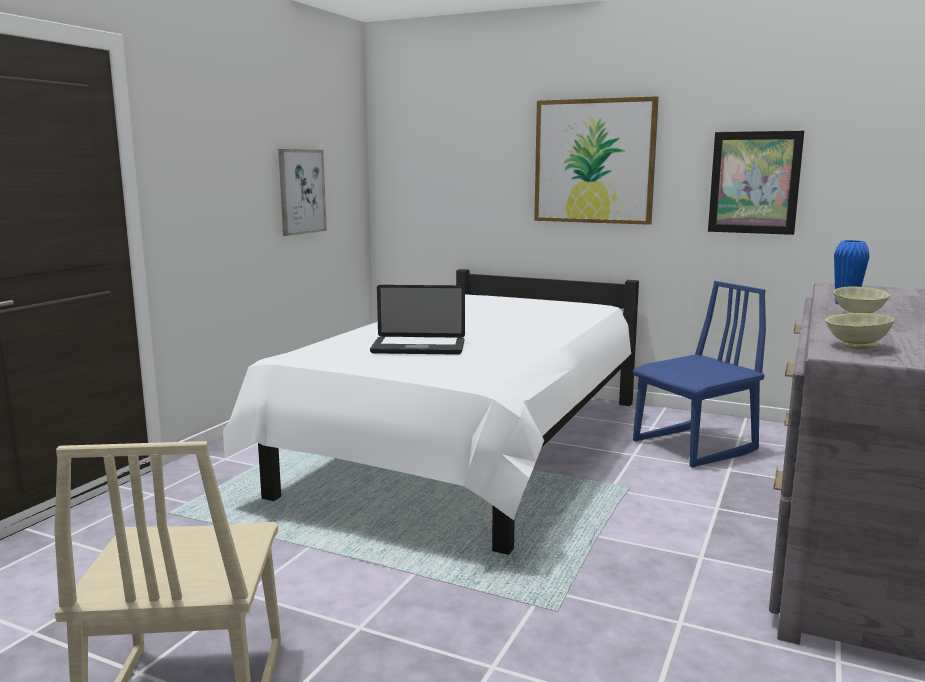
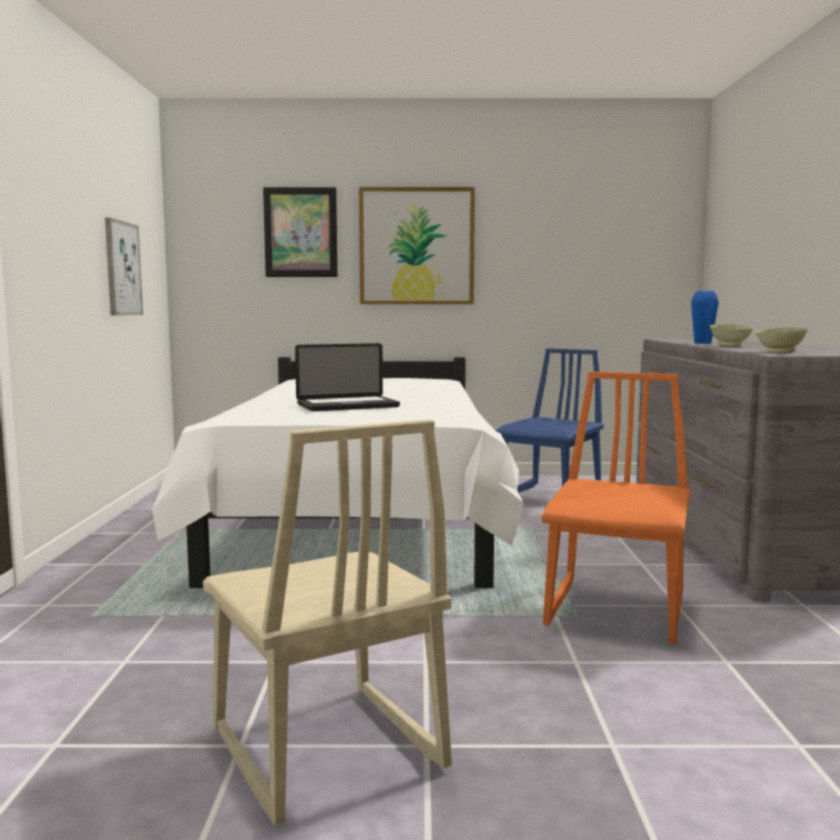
camera: 25 degrees left, 5 degrees down
picture [708,131,804,235] -> picture moved to [263,187,338,277]
none -> orange chair [542,372,690,644]

